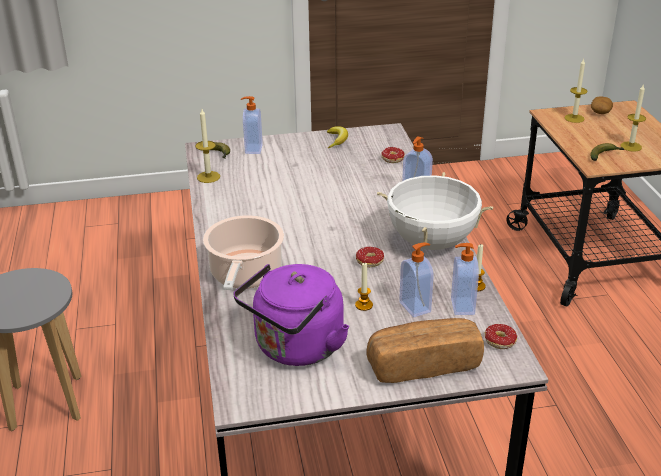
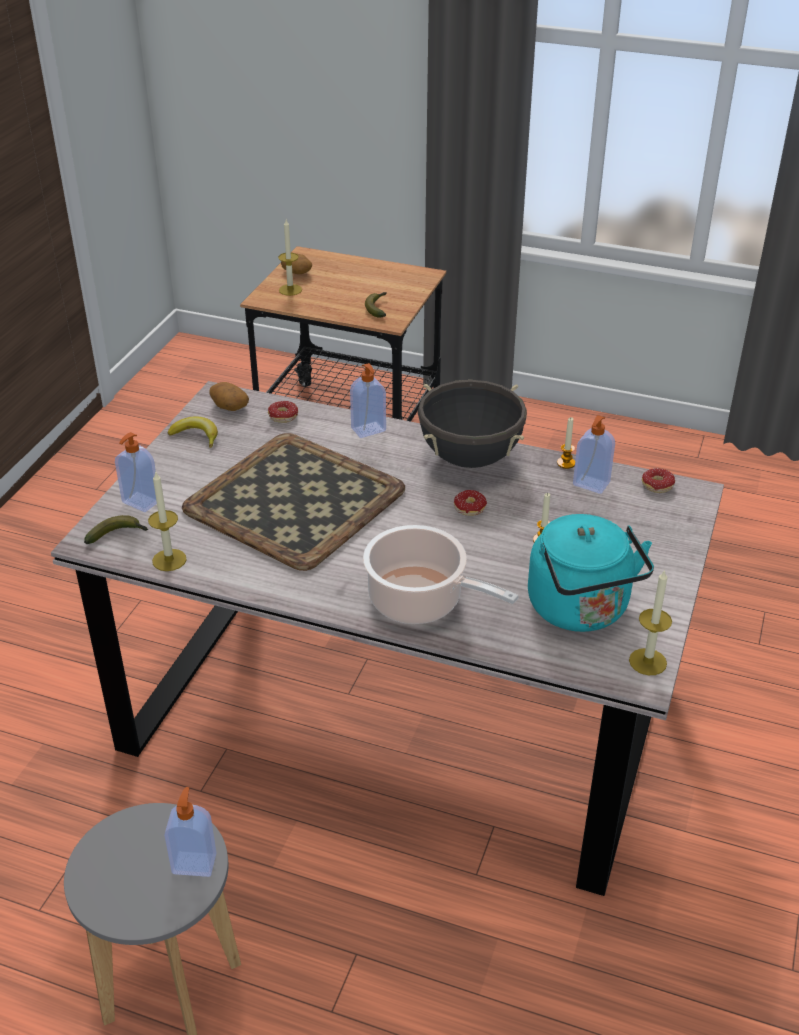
camera: 60 degrees left, 5 degrees up
purple kettle [233,264,349,366] -> turquoise kettle [528,514,654,632]
bread [366,318,484,383] -> none
white cooking pot [377,172,493,250] -> black cooking pot [418,380,527,468]
soap dispenser [399,242,434,317] -> soap dispenser moved to [164,787,216,877]
candle [620,85,646,152] -> candle moved to [629,569,672,675]
none -> tray [182,433,405,571]
none -> potato [209,382,249,411]

